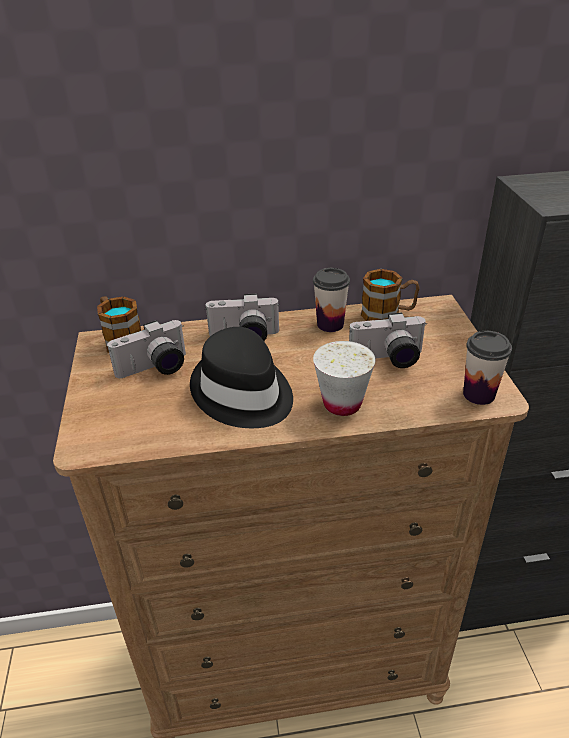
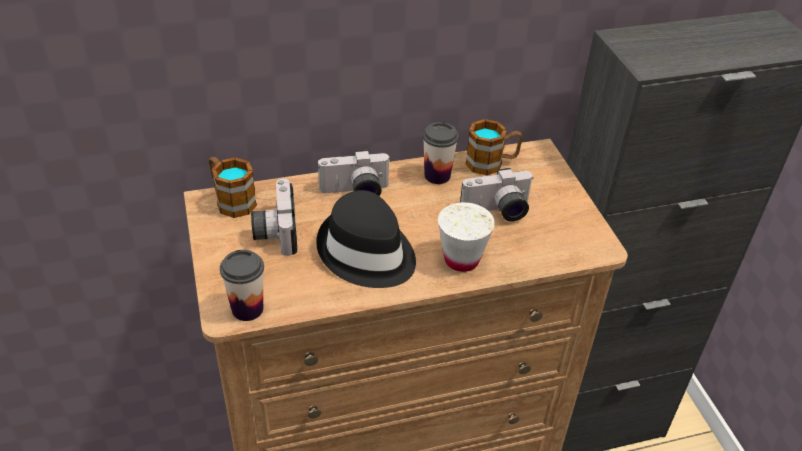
camera: 10 degrees left, 5 degrees up
camera [107,320,186,378] -> camera turned 120 degrees clockwise [251,178,297,256]
cup [463,331,512,405] -> cup moved to [220,250,264,321]

